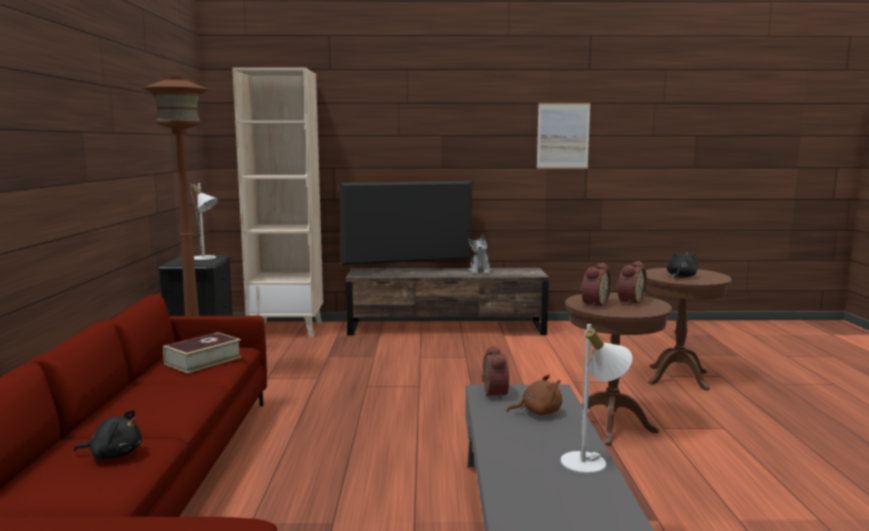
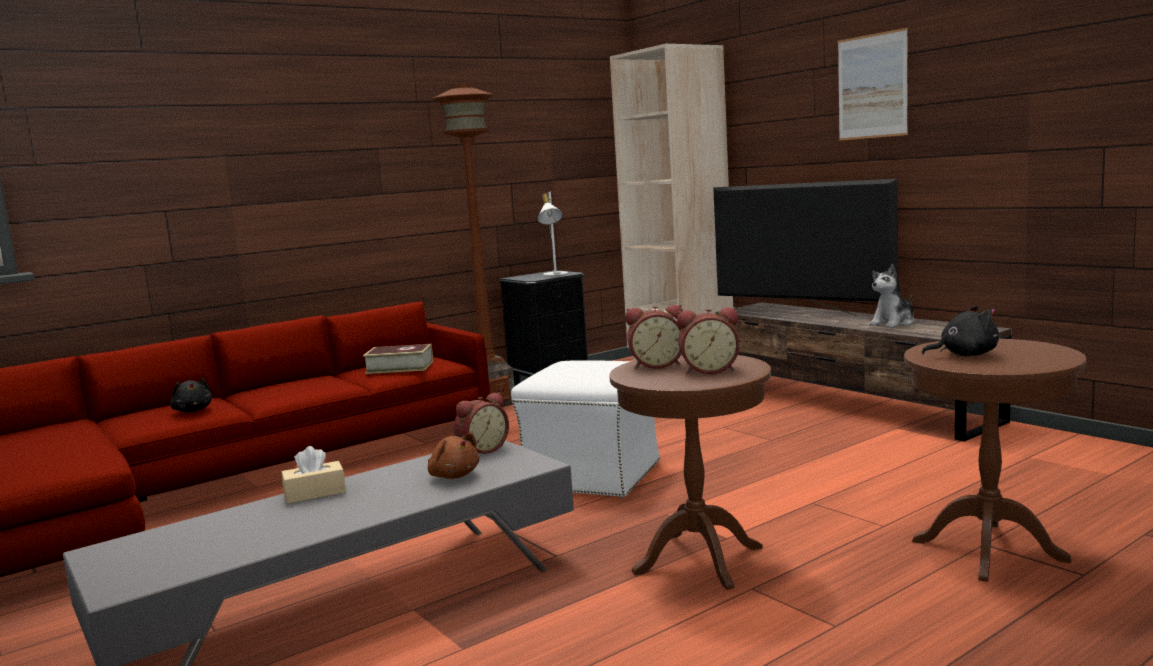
camera: 55 degrees right, 0 degrees up
picture [537,103,591,169] -> picture moved to [838,28,908,141]
white table lamp [561,324,632,474] -> none
none -> beige tissue box [282,446,346,504]
none -> white ottoman [511,360,660,498]

